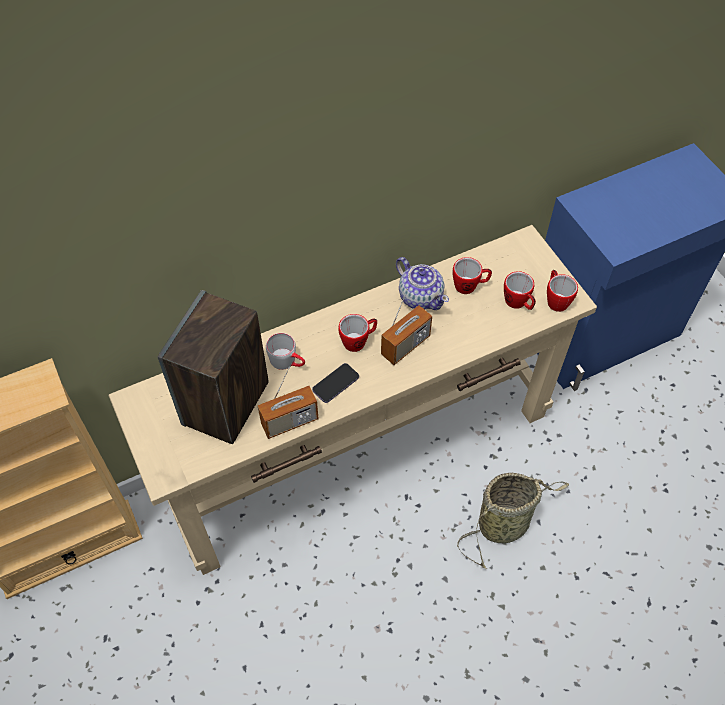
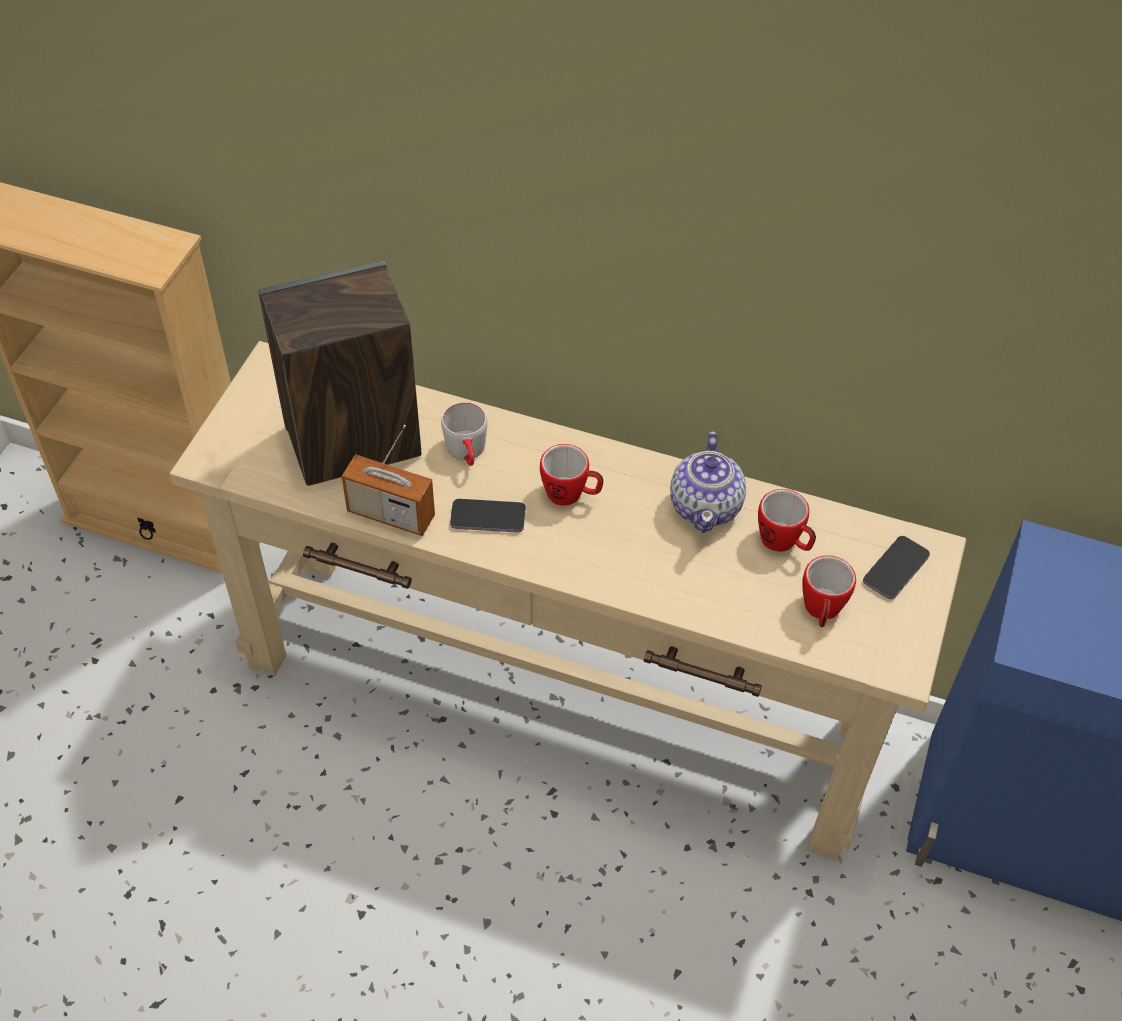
camera: 45 degrees right, 5 degrees down
radio [381,288,432,365] -> none
basket [457,472,569,569] -> none
mug [547,270,578,312] -> none
none -> phone [863,536,930,599]

